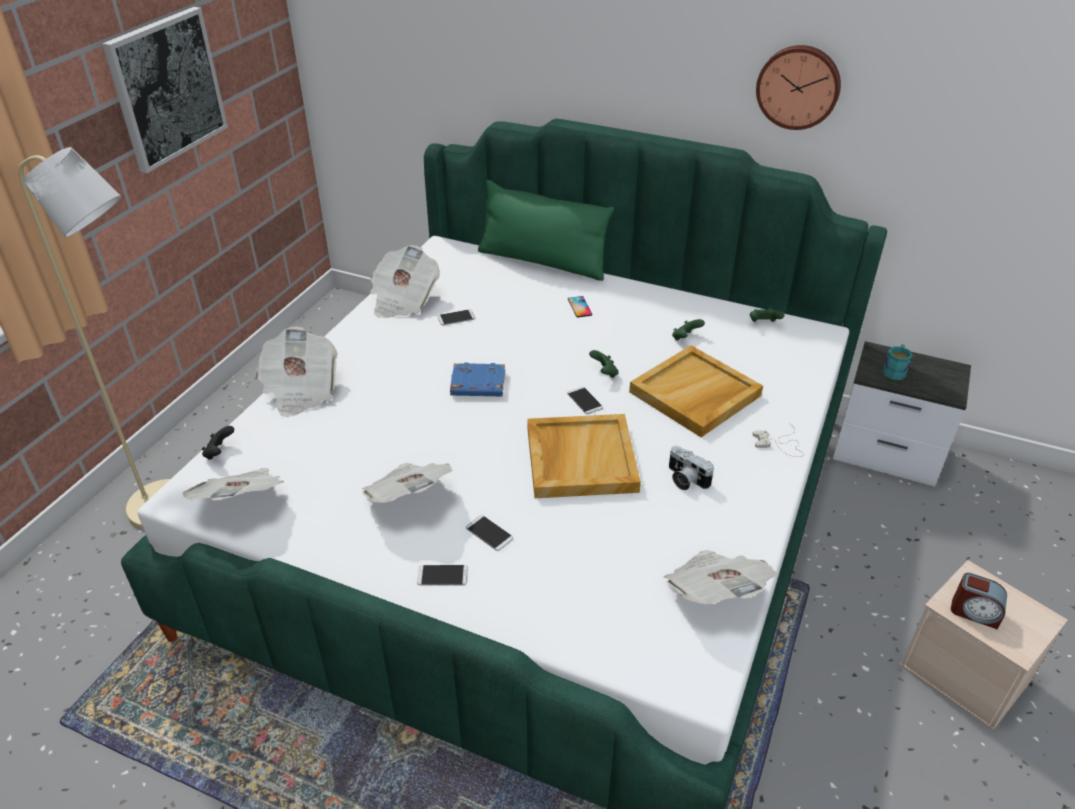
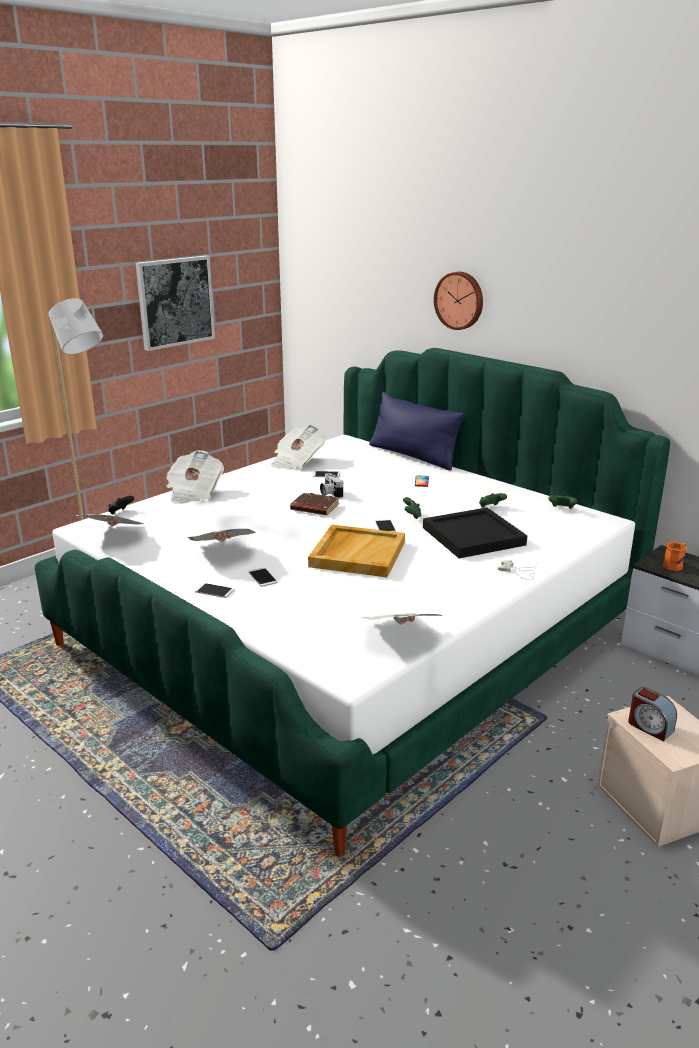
camera: 20 degrees right, 15 degrees down
blue book [450,363,505,396] -> brown book [290,493,339,515]
green pillow [478,180,614,281] -> blue pillow [369,392,464,470]
beige tray [629,345,763,437] -> black tray [423,508,527,558]
camera [669,446,714,490] -> camera moved to [320,473,343,498]
wall clock [756,45,841,130] -> wall clock moved to [434,272,483,330]
turquoise mug [883,344,913,380] -> orange mug [663,542,687,571]

